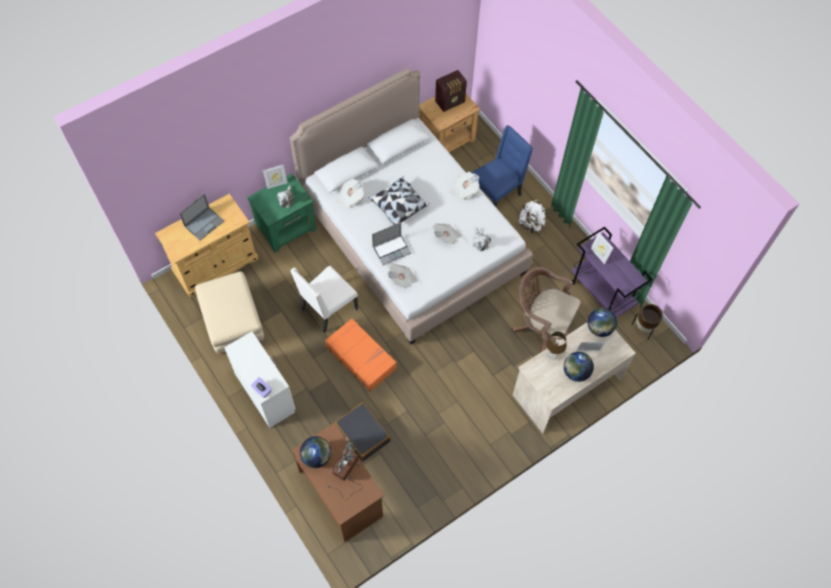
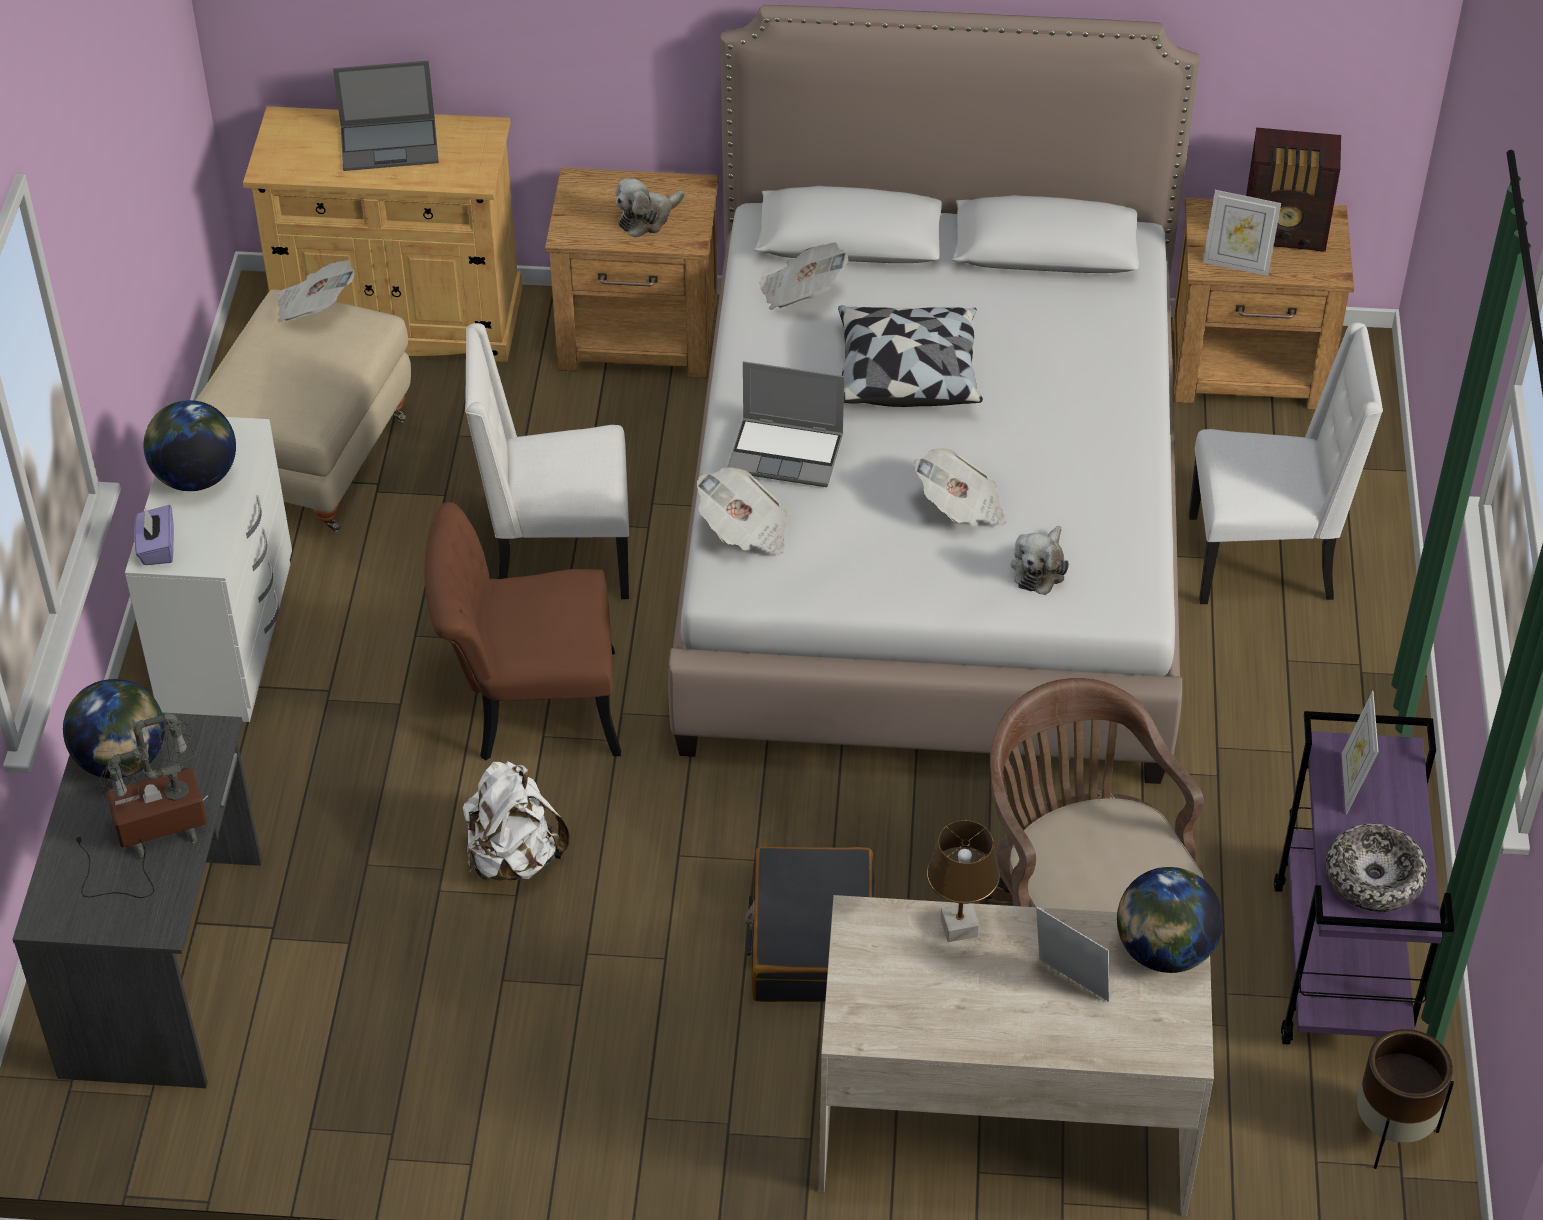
camera: 40 degrees right, 15 degrees down
green nightstand [247,173,316,253] -> brown nightstand [545,168,719,378]
picture frame [263,165,287,189] -> picture frame moved to [1203,190,1281,276]
brown desk [292,423,384,542] -> grey desk [12,713,262,1088]
orange suitcase [325,318,397,392] -> brown chair [424,502,621,761]
black suitcase [335,402,391,462] -> black suitcase moved to [745,847,875,1002]
newspaper [450,172,480,201] -> newspaper moved to [278,260,355,322]
blue chair [471,125,533,208] -> white chair [1189,322,1383,604]
white backpack [518,200,546,233] -> white backpack moved to [463,761,570,881]
globe [563,352,594,382] -> globe moved to [144,400,236,491]
none -> bowl [1325,824,1428,912]

